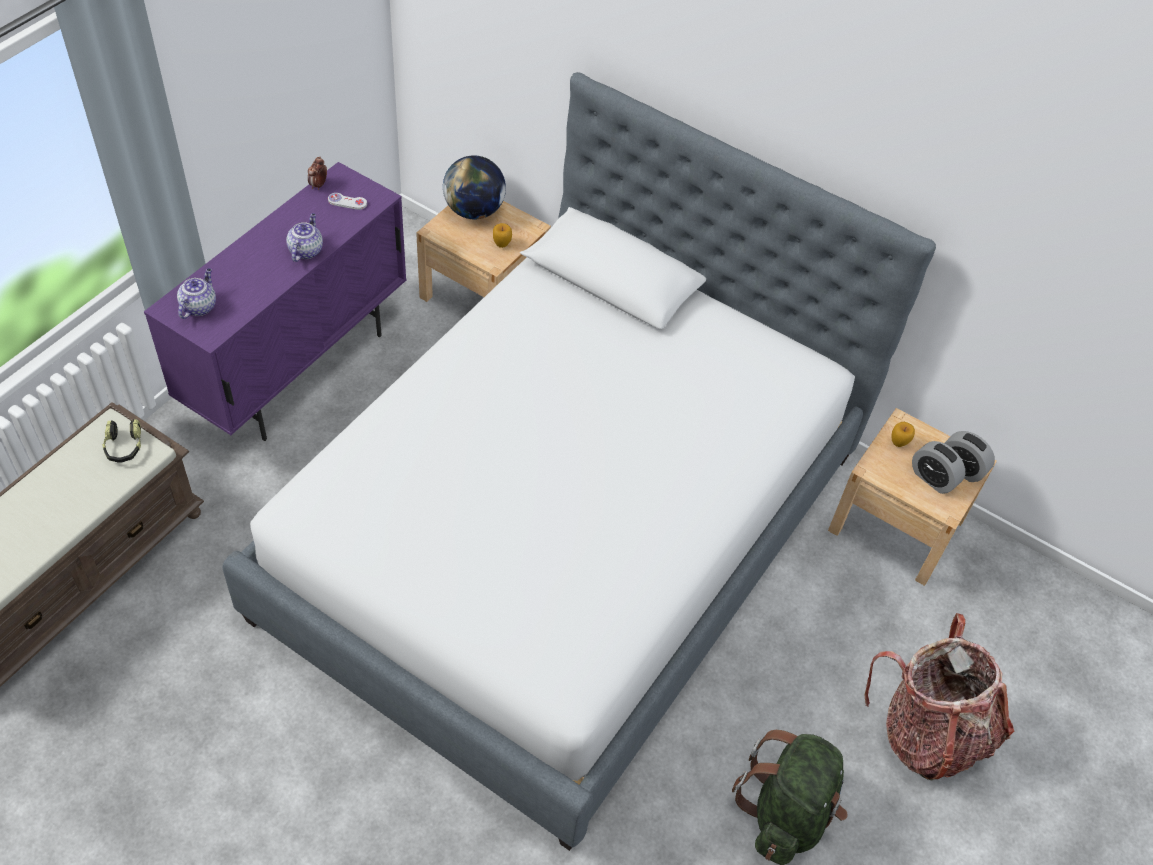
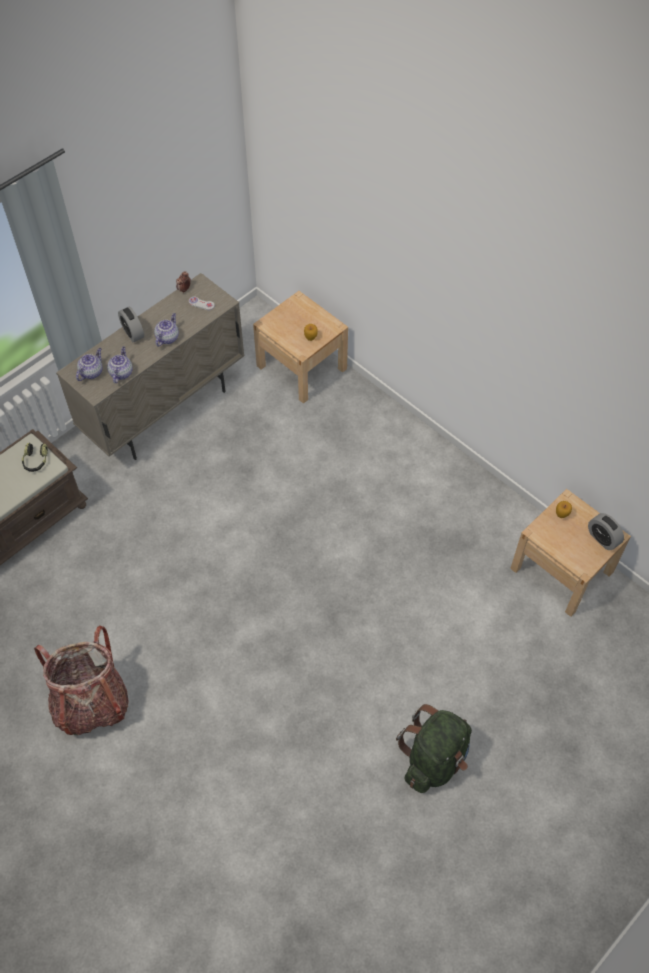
camera: 15 degrees right, 5 degrees up
purple cabinet [144,162,406,441] -> beige cabinet [56,273,244,460]
bed [222,72,936,851] -> none
globe [443,155,506,219] -> none
backpack [865,613,1014,780] -> backpack moved to [34,625,129,735]
alarm clock [912,441,965,494] -> alarm clock moved to [118,307,144,343]
none -> teapot [107,347,133,383]

